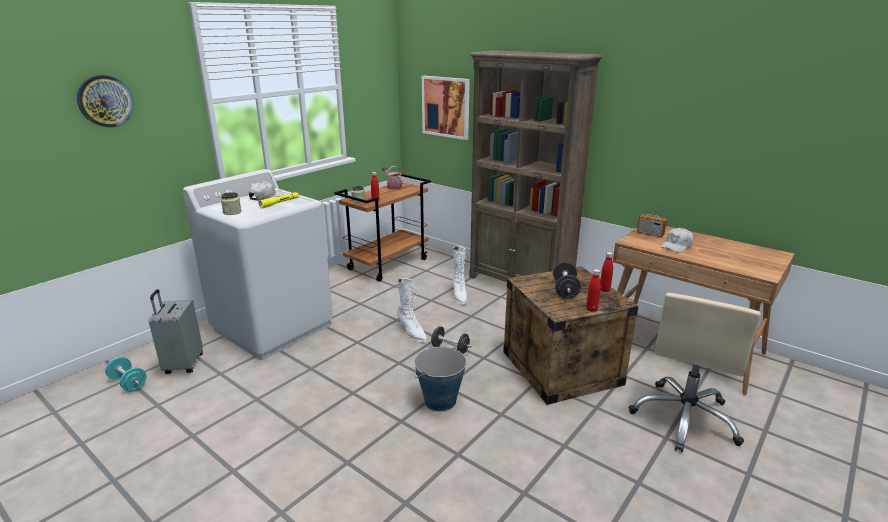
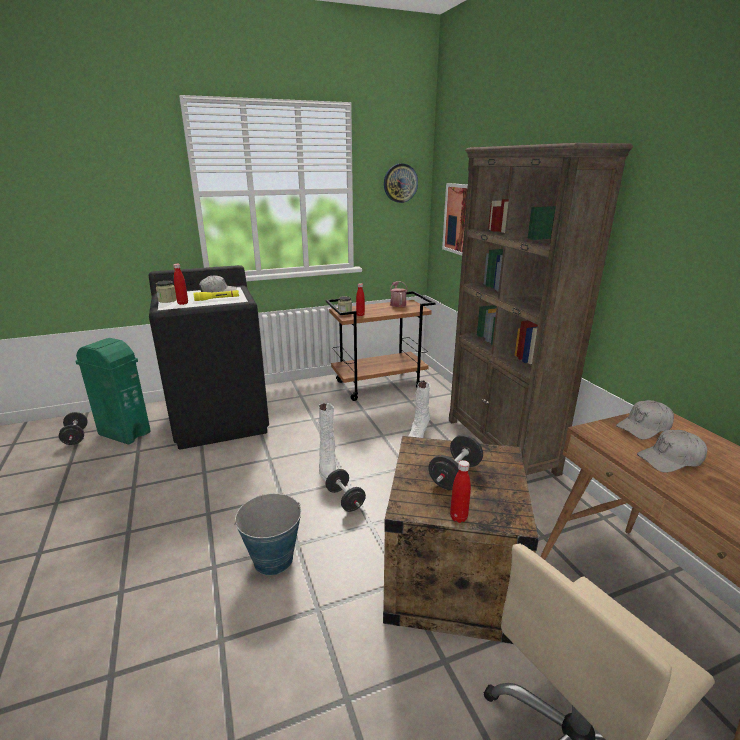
camera: 30 degrees right, 0 degrees up
wall clock [77,75,134,128] -> wall clock moved to [384,164,418,203]
turquoise dumbbell [105,357,146,392] -> black dumbbell [59,412,88,445]
grey suitcase [149,289,203,374] -> green trash can [75,338,151,444]
white washing machine [183,169,333,360] -> black washing machine [149,265,269,450]
red bottle [600,252,613,292] -> red bottle moved to [173,264,188,305]
radio [637,201,667,237] -> white cap [616,400,674,440]

